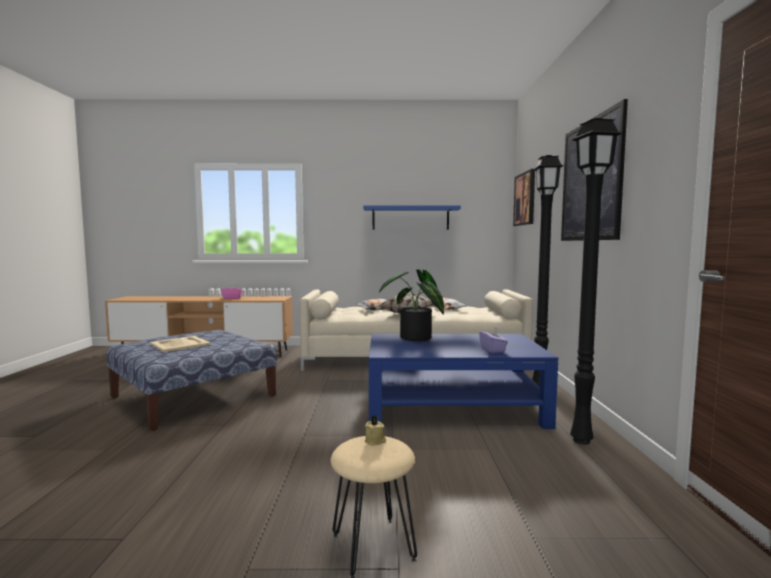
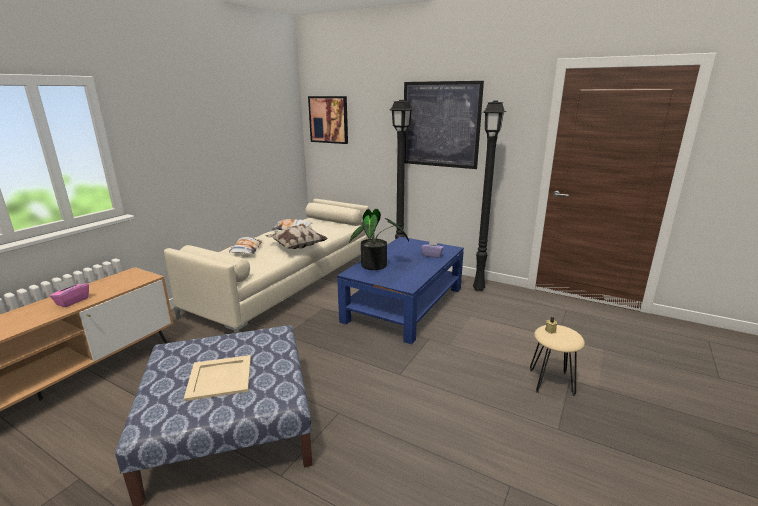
camera: 60 degrees left, 15 degrees up
blue shelf [363,206,461,230] -> none

